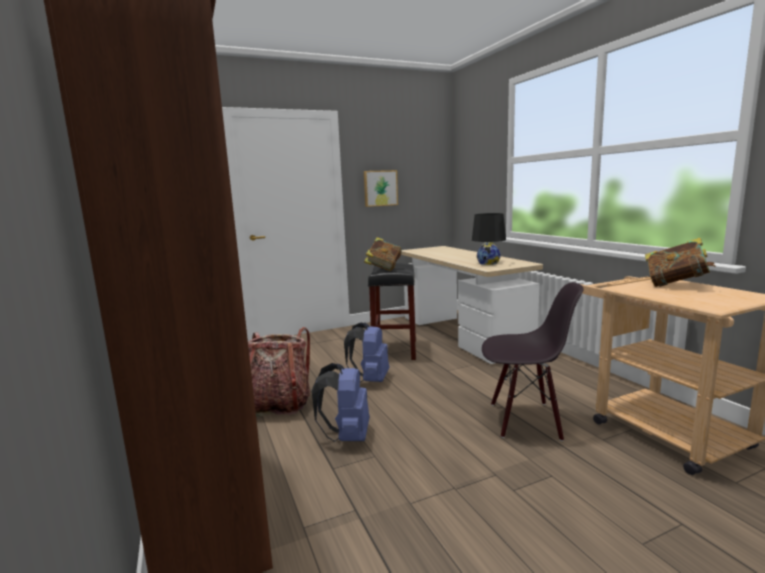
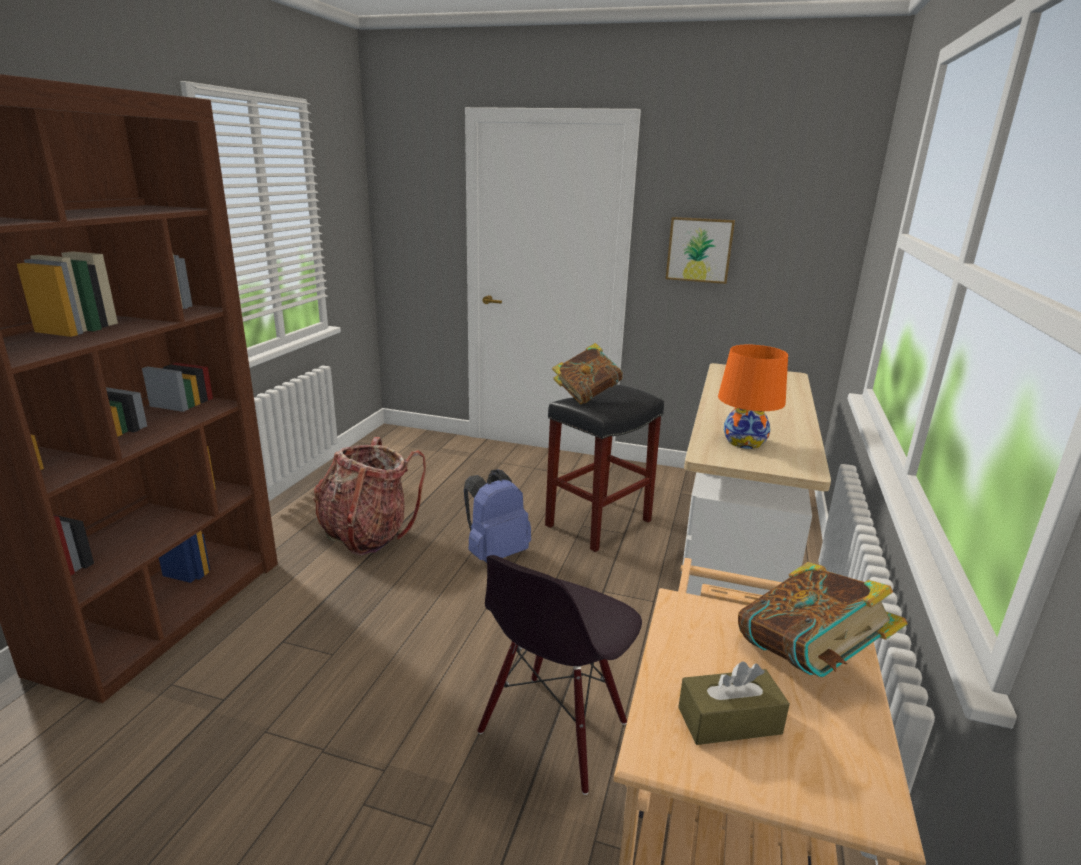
camera: 40 degrees right, 10 degrees up
blue backpack [312,363,370,442] -> none
black table lamp [472,213,506,265] -> orange table lamp [718,345,788,449]
black chair [482,282,584,441] -> black chair turned 75 degrees clockwise [477,555,642,795]
none -> brown tissue box [678,661,790,745]

